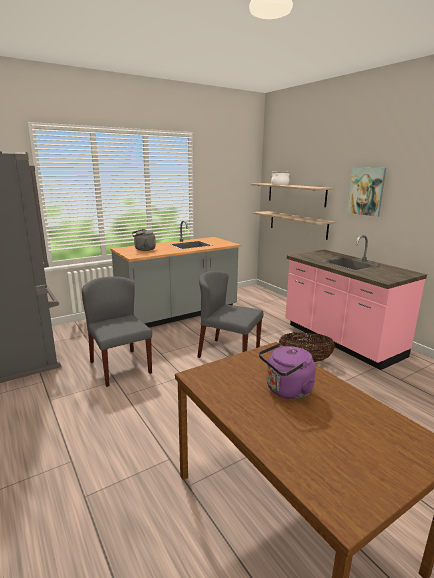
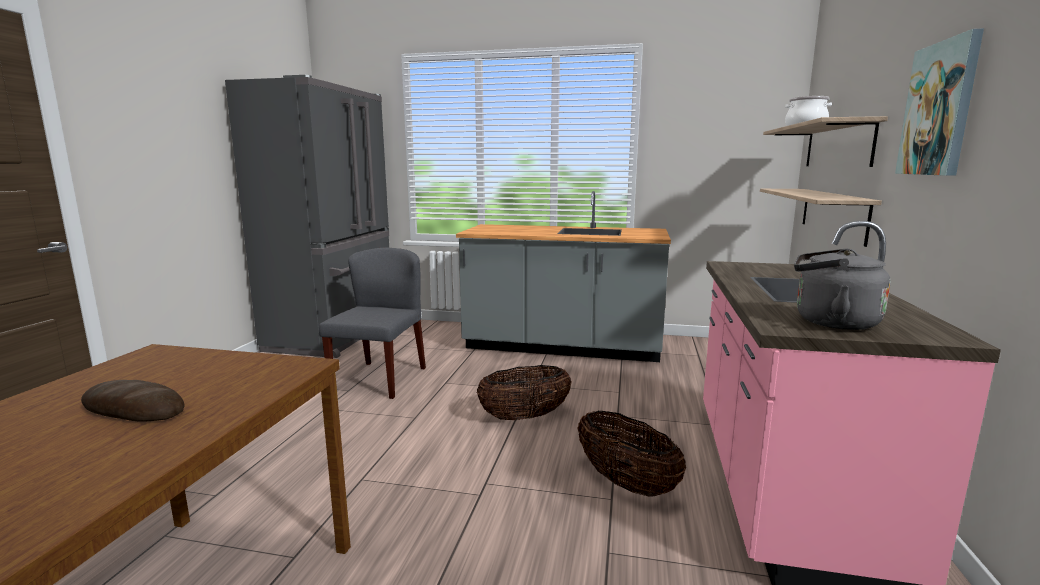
camera: 45 degrees right, 5 degrees down
grey kettle [132,229,156,251] -> grey kettle moved to [794,248,891,330]
grey chair [197,271,263,358] -> basket [477,365,572,421]
purple kettle [259,343,315,399] -> bread [81,380,185,421]

